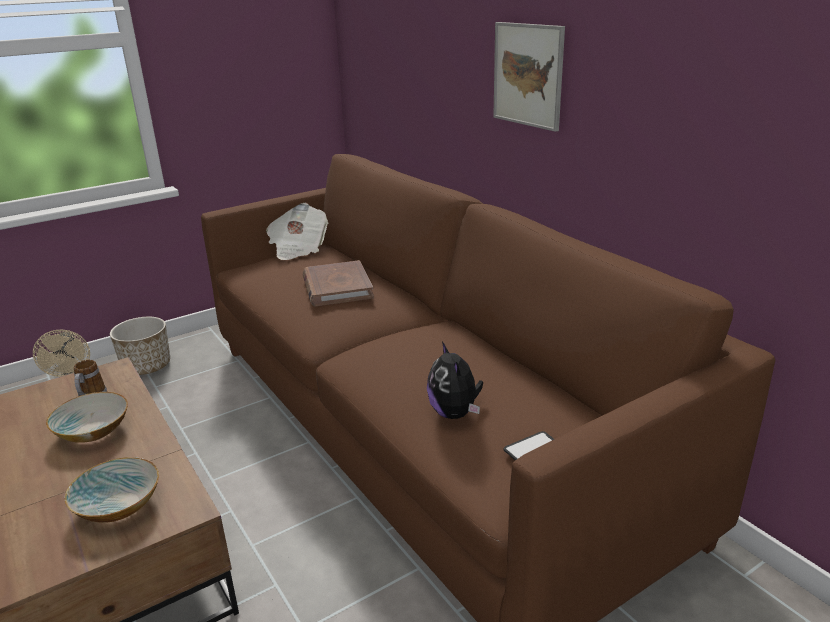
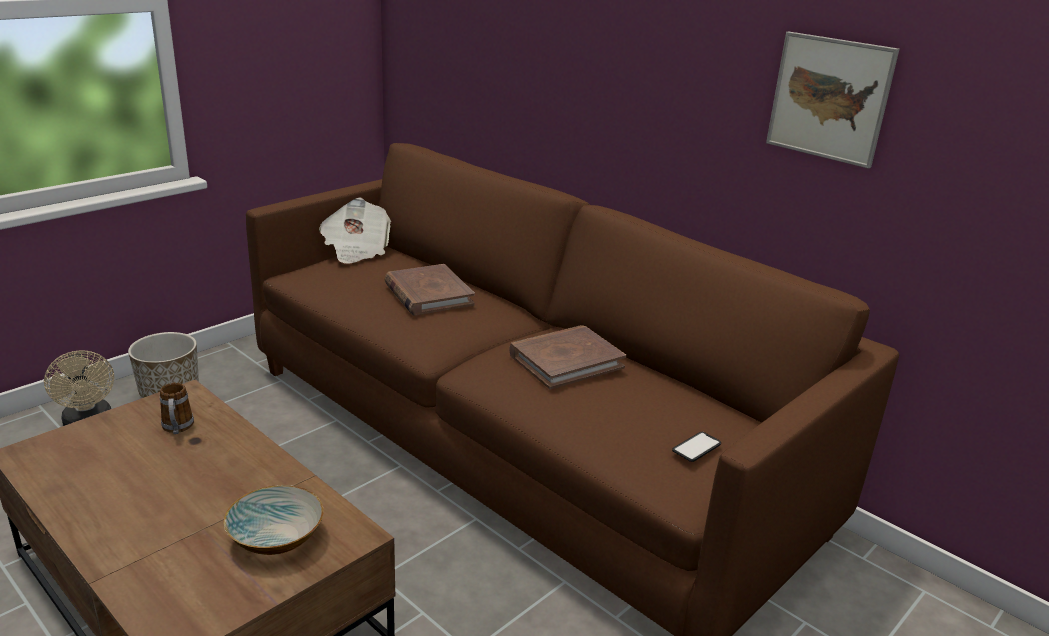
camera: 15 degrees left, 0 degrees up
bowl [46,392,128,443] -> none
plush toy [427,342,483,419] -> none
picture [493,22,565,132] -> picture moved to [766,32,899,169]
none -> brown book [509,325,626,390]

